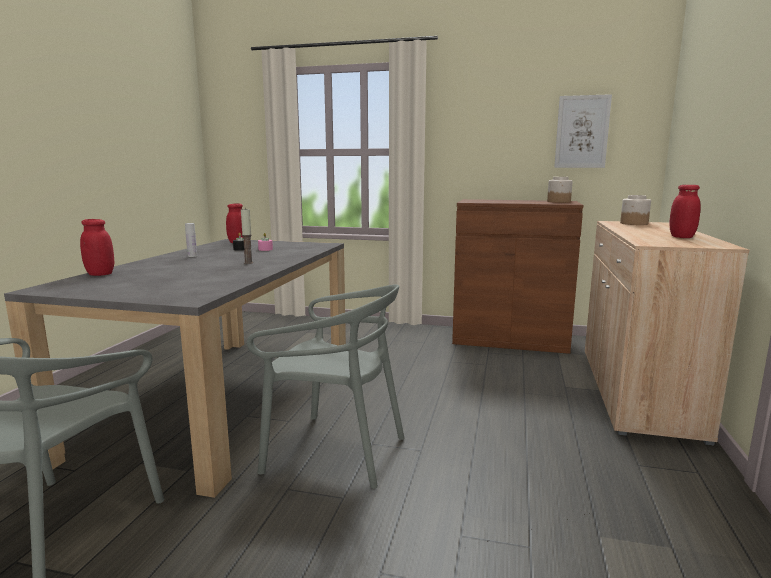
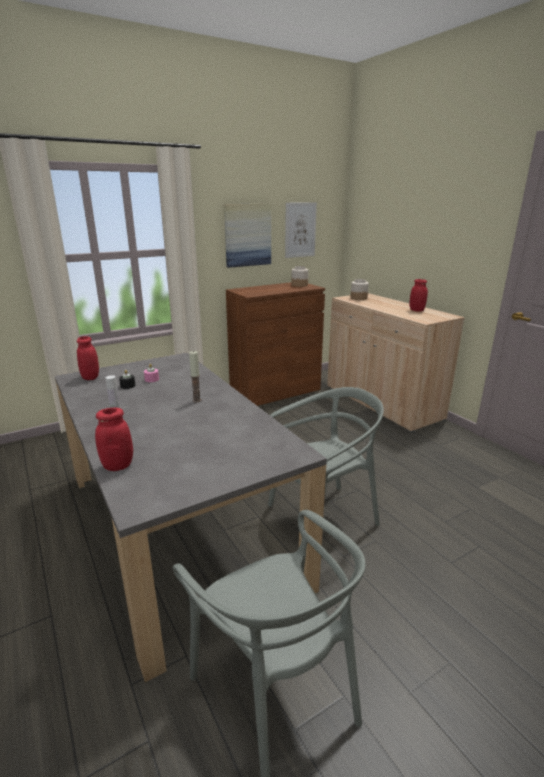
camera: 45 degrees left, 10 degrees up
none -> picture [224,204,271,268]

